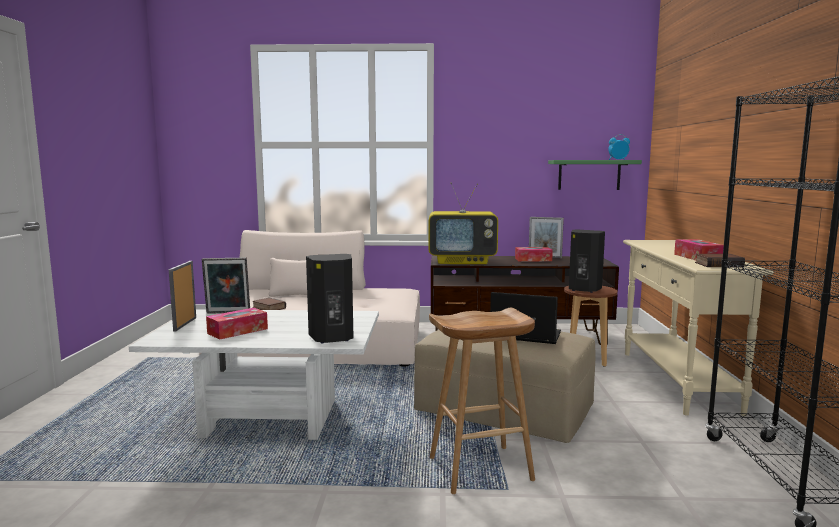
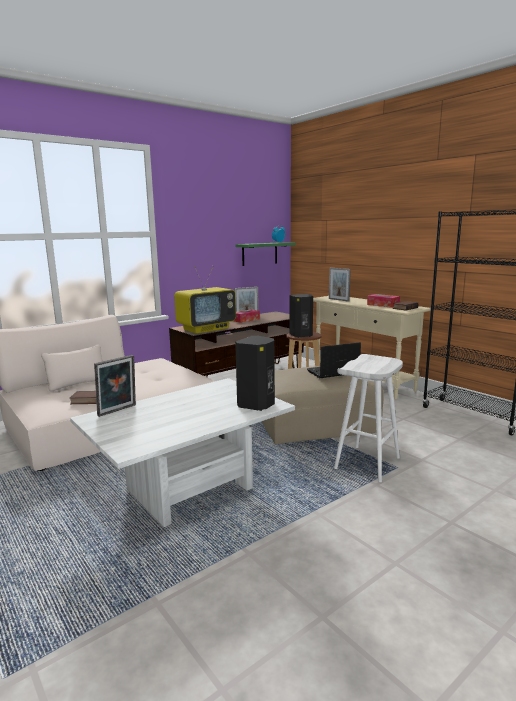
camera: 40 degrees left, 5 degrees up
picture frame [169,261,196,332] -> picture frame moved to [329,268,351,302]
tissue box [206,308,268,340] -> none
brown stool [429,308,535,494] -> white stool [334,354,403,482]

